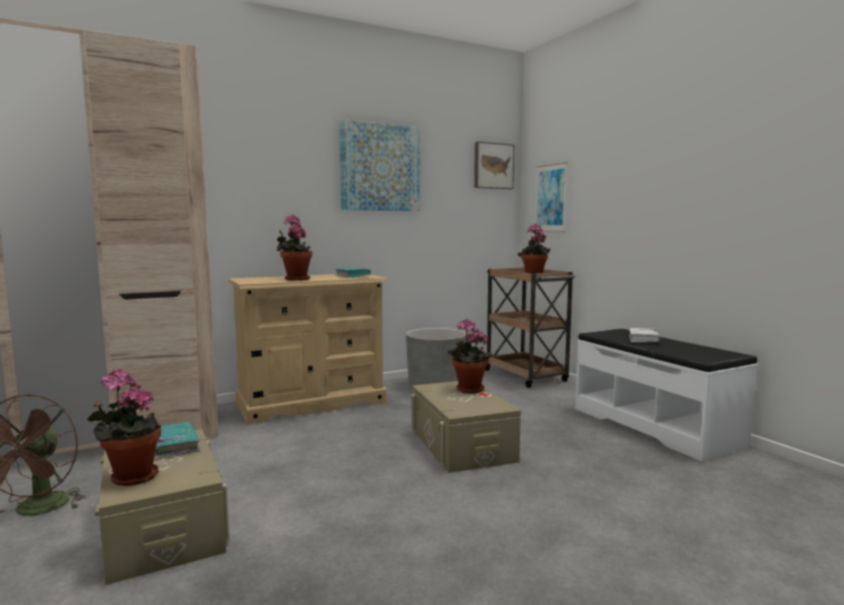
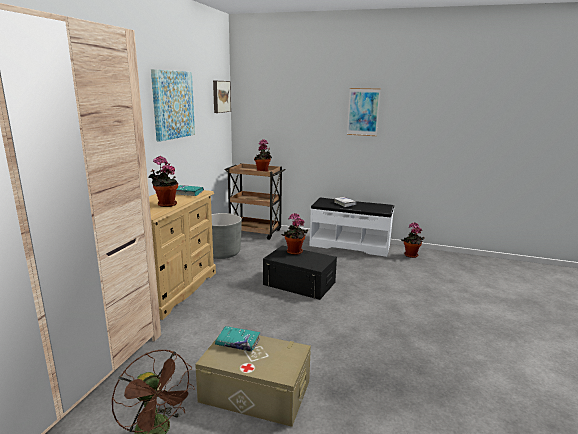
camera: 45 degrees left, 10 degrees up
potted plant [87,369,161,486] -> potted plant moved to [401,222,425,258]
beige storage box [411,381,521,473] -> black storage box [263,245,337,300]
picture [535,162,567,232] -> picture moved to [347,88,381,136]

